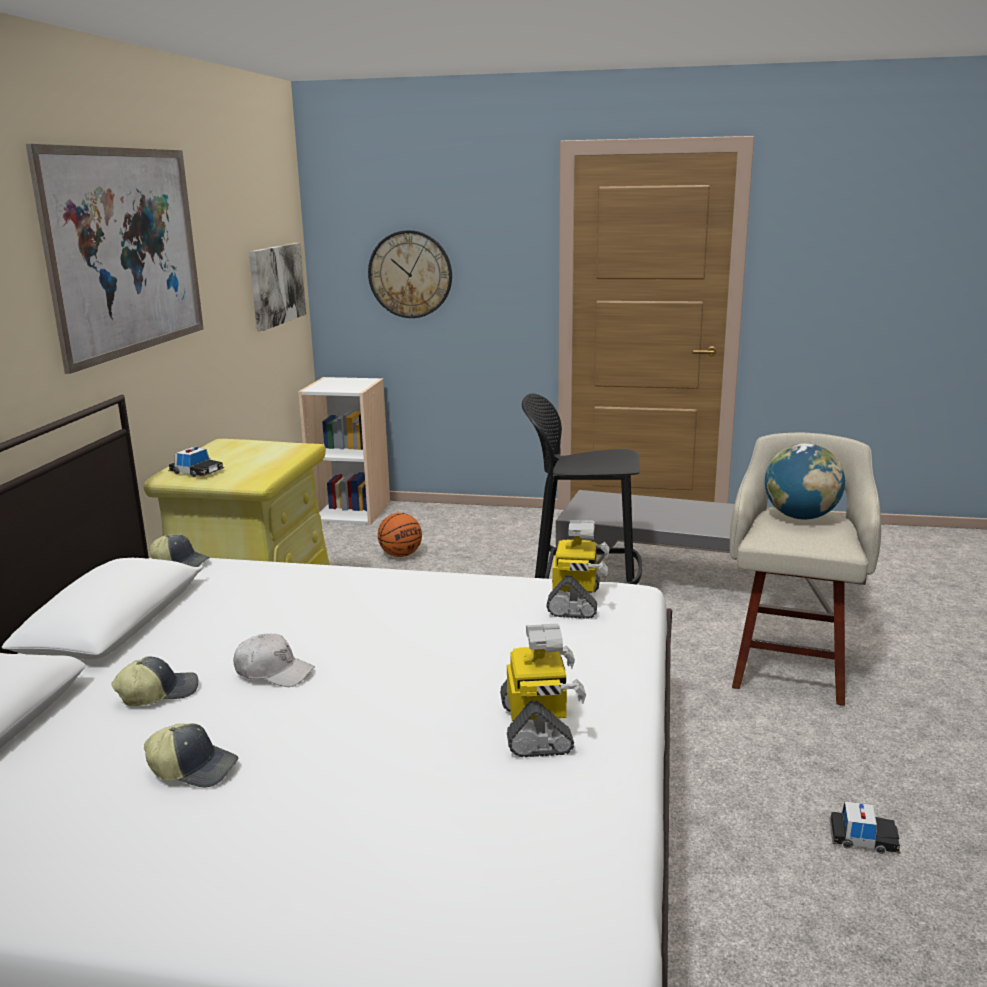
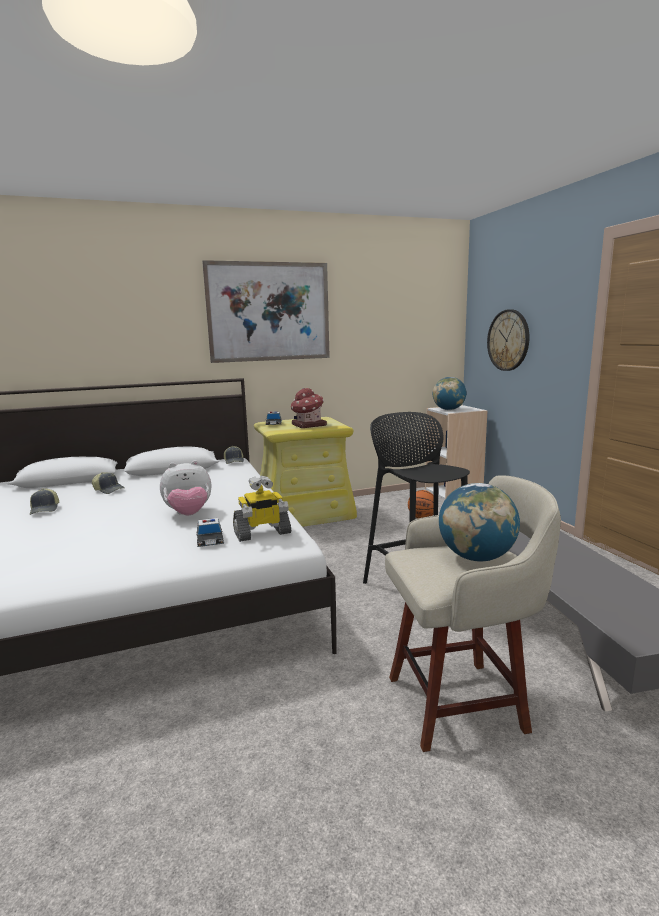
camera: 60 degrees right, 5 degrees down
white cap [233,634,315,687] -> none
picture [249,243,306,331] -> none
toy robot [500,624,586,757] -> none
toy car [829,802,900,854] -> toy car moved to [196,518,224,547]
none -> plush toy [160,460,211,515]
none -> toy house [291,388,327,428]
none -> globe [433,377,466,410]

